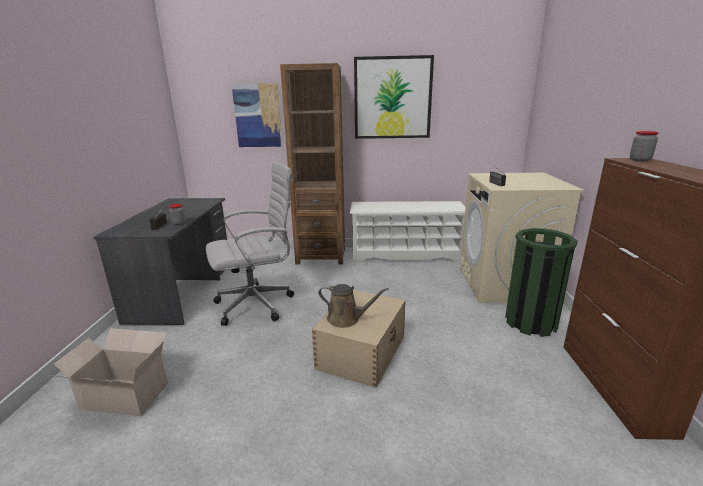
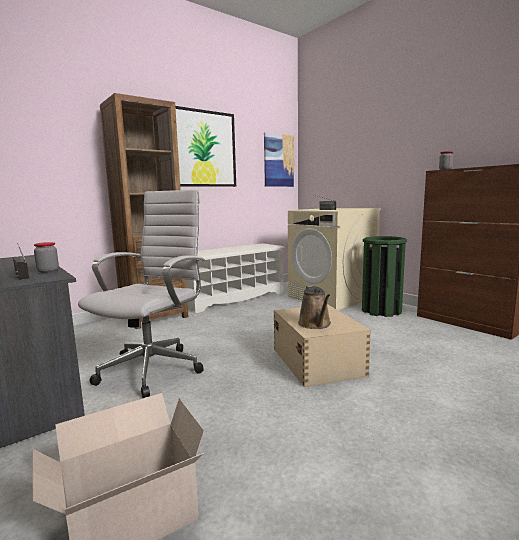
camera: 40 degrees left, 10 degrees down
picture [232,83,283,147] -> picture moved to [264,132,294,187]
brown watering can [318,284,389,328] -> brown watering can turned 105 degrees clockwise [298,286,331,329]

